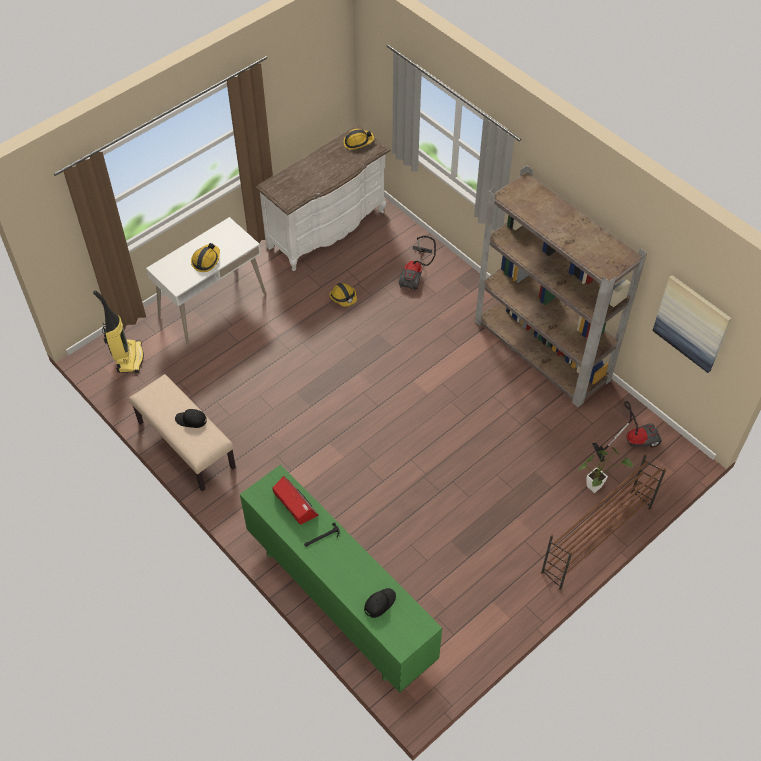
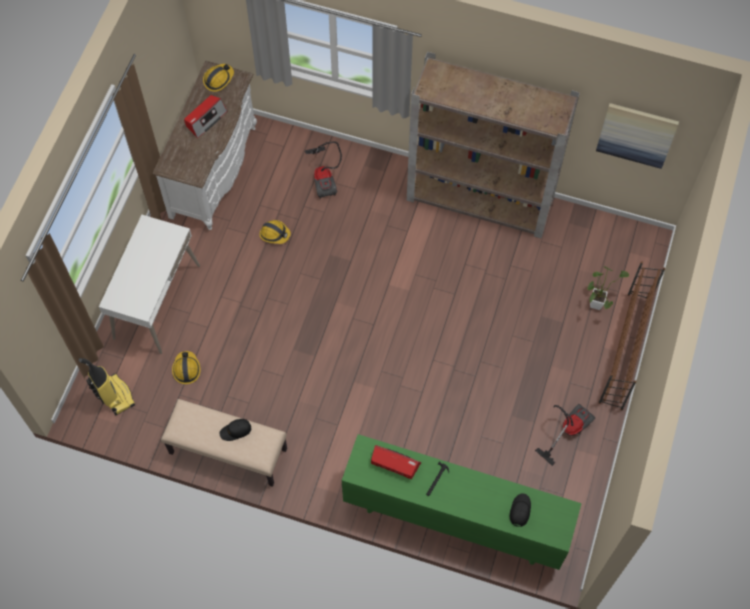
camera: 30 degrees left, 10 degrees up
hard hat [191,243,220,272] -> hard hat moved to [172,351,201,384]
vacuum cleaner [592,401,662,462] -> vacuum cleaner moved to [535,404,595,466]
none -> radio [184,95,227,138]

